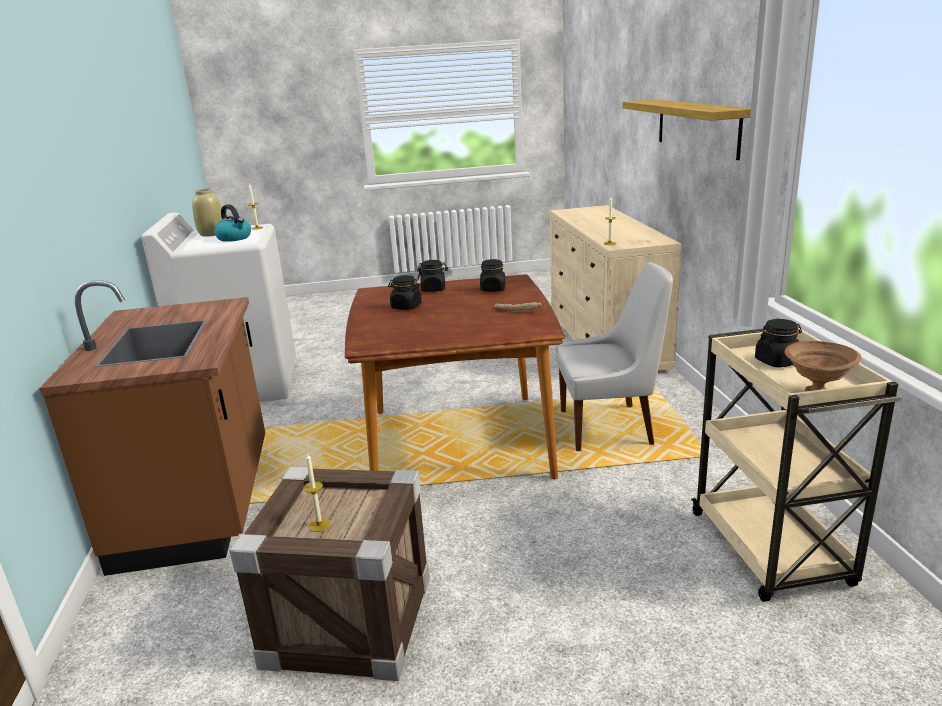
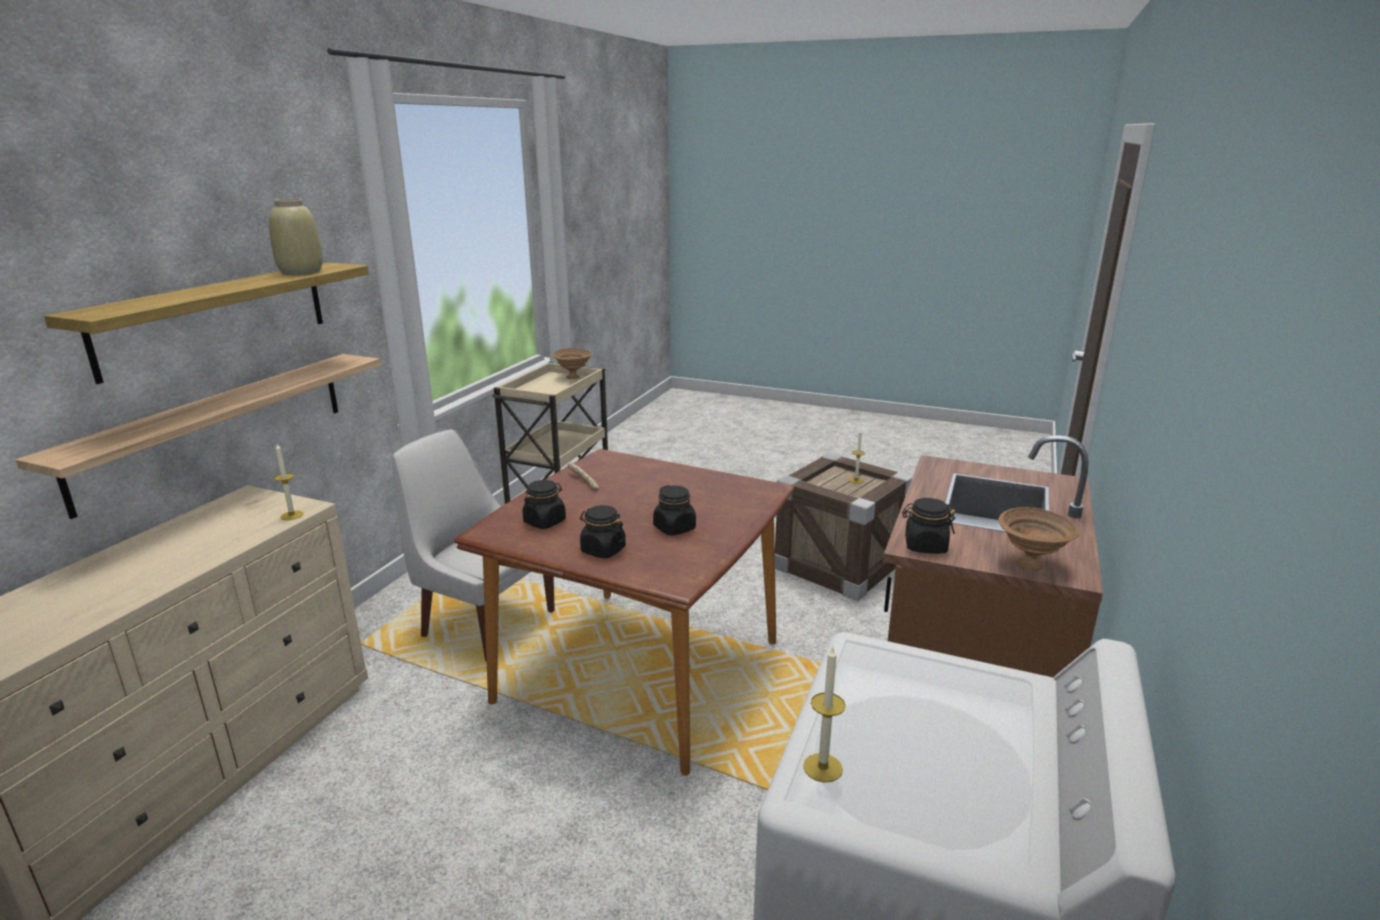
camera: 150 degrees left, 0 degrees up
beige vase [192,189,222,237] -> beige vase moved to [269,199,323,275]
kettle [214,204,251,242] -> none
black jar [755,319,802,368] -> black jar moved to [902,498,955,554]
none -> shelf [16,354,380,519]
none -> brown bowl [998,507,1080,570]

